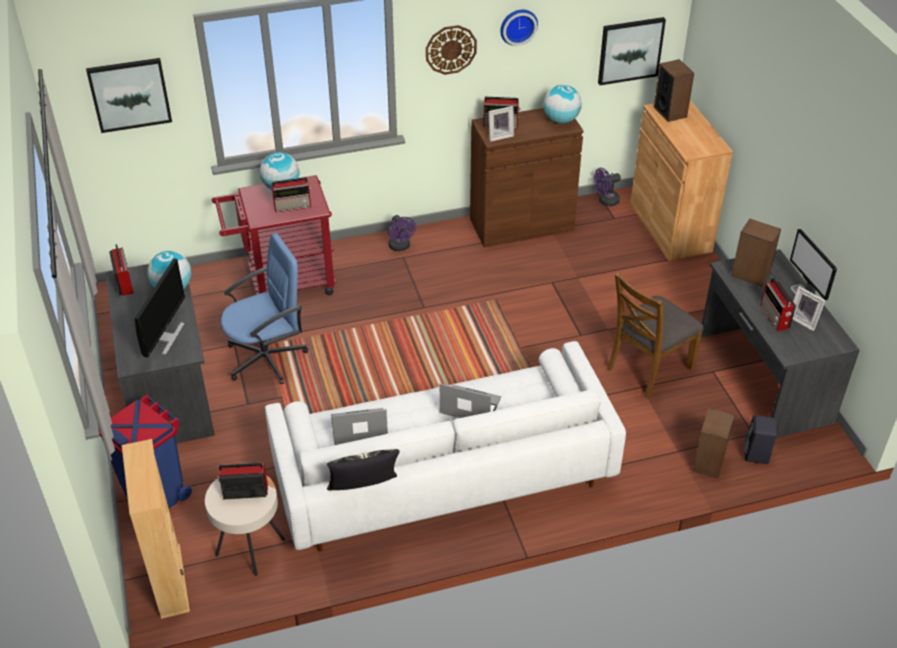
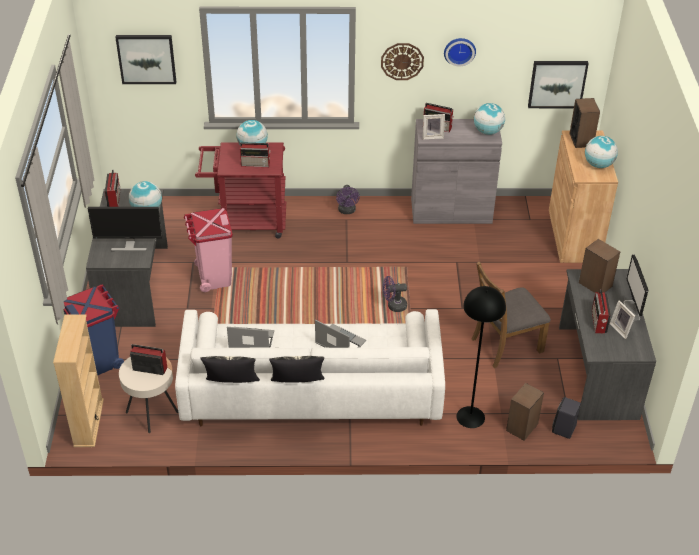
camera: 15 degrees right, 0 degrees up
monitor [135,258,185,358] -> monitor turned 60 degrees clockwise [88,207,162,251]
blue office chair [221,233,308,384] -> pink trash can [184,208,233,292]
brown cabinet [470,108,584,247] -> grey cabinet [411,119,502,224]
purple fan [594,168,621,206] -> purple fan moved to [383,276,407,312]
none -> pillow [269,356,324,383]
none -> black floor lamp [456,286,506,428]
none -> globe [585,136,618,168]

